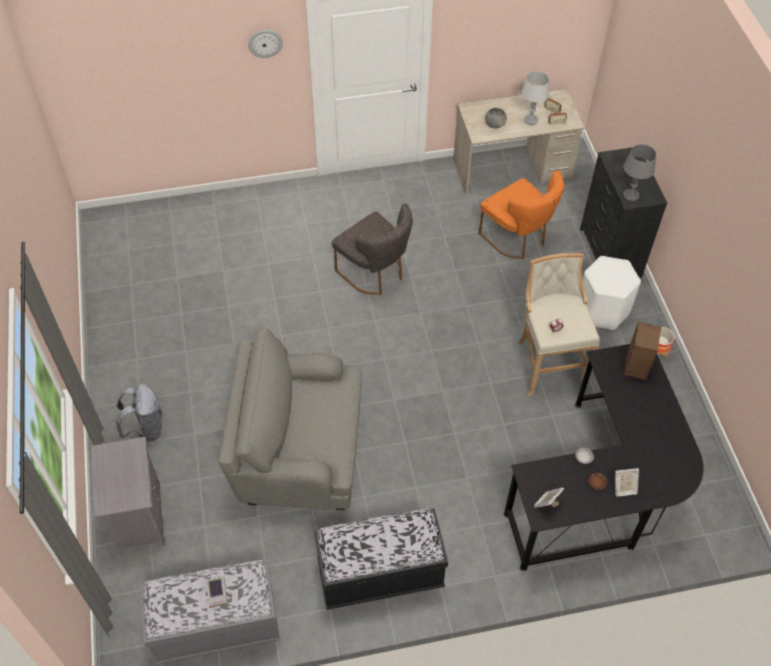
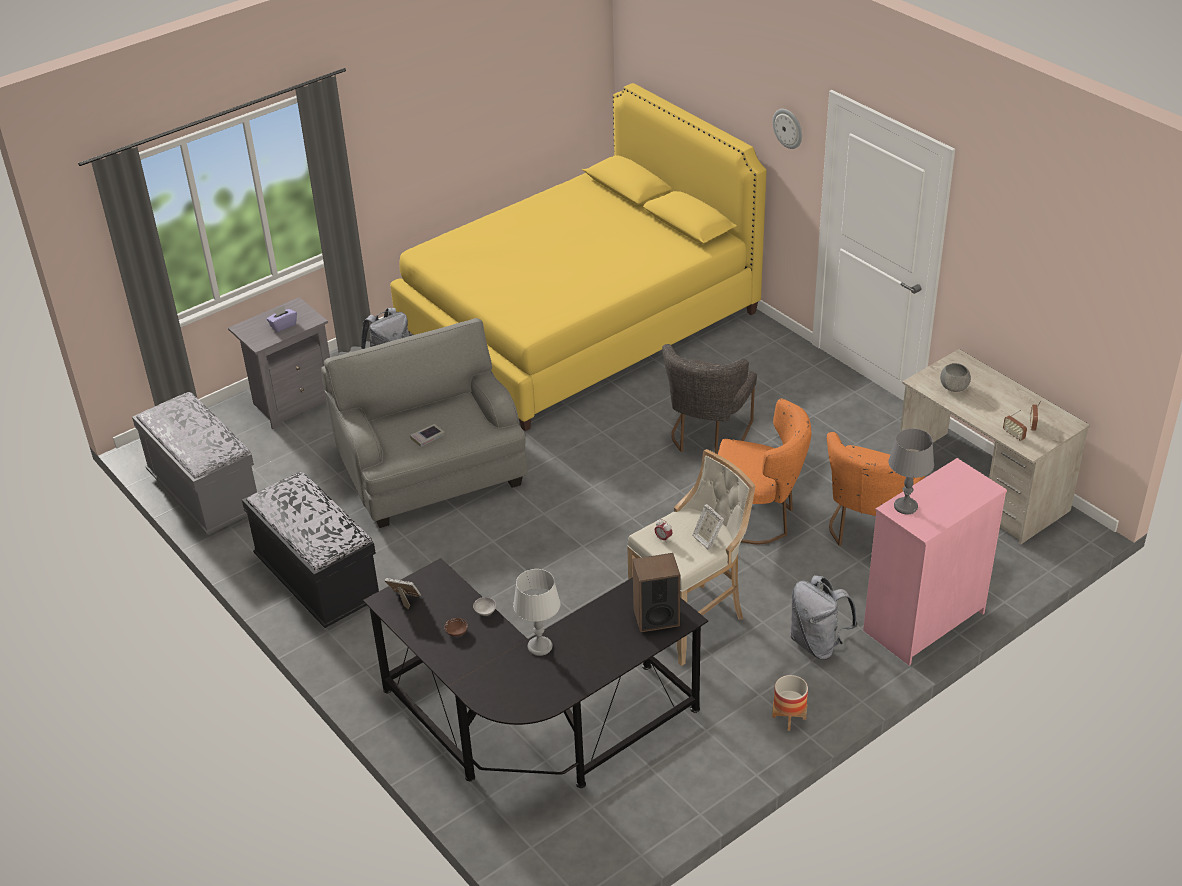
camera: 65 degrees right, 15 degrees down
book [206,576,228,608] -> book moved to [410,424,445,447]
grey table lamp [522,71,549,125] -> grey table lamp moved to [513,569,561,656]
black dresser [580,147,668,278] -> pink dresser [863,458,1007,666]
white stool [583,256,641,330] -> grey backpack [791,575,858,660]
picture frame [615,468,639,497] -> picture frame moved to [693,504,724,550]
none -> purple tissue box [267,306,297,332]
none -> yellow bed [390,83,767,431]
none -> orange chair [718,398,812,544]

